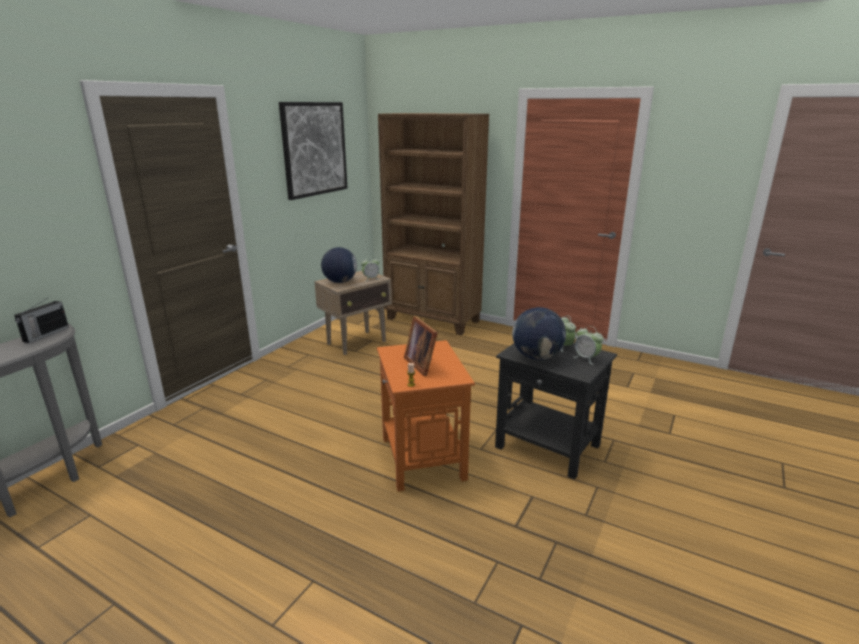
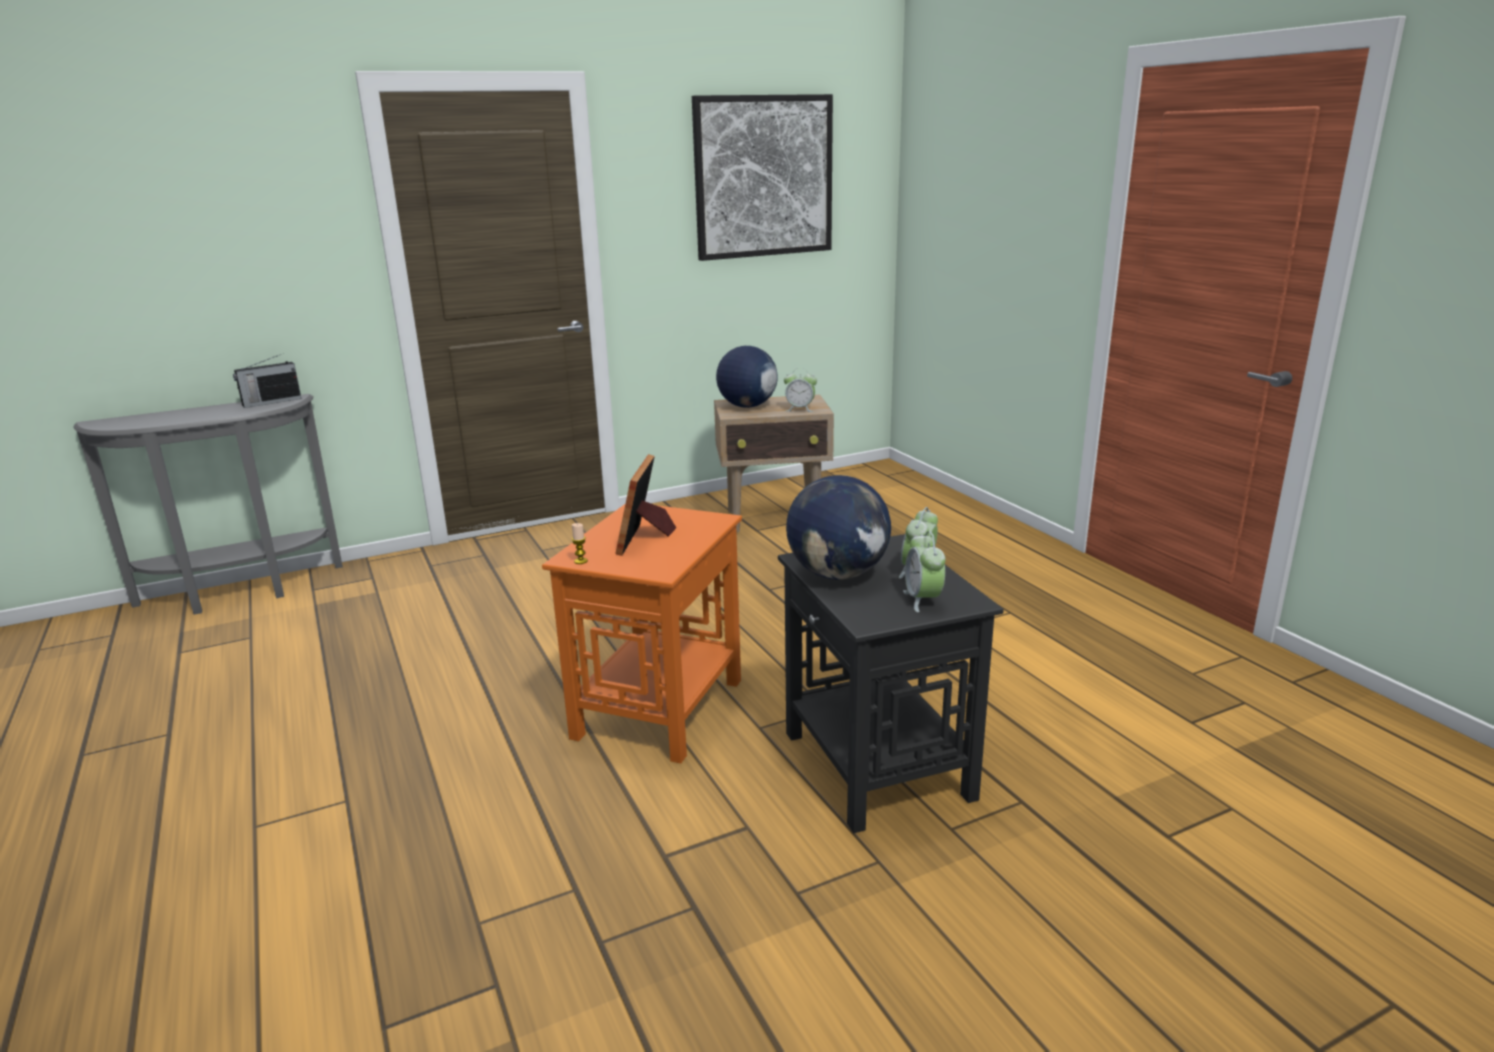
camera: 35 degrees right, 0 degrees up
brown bookcase [378,113,489,335] -> none

